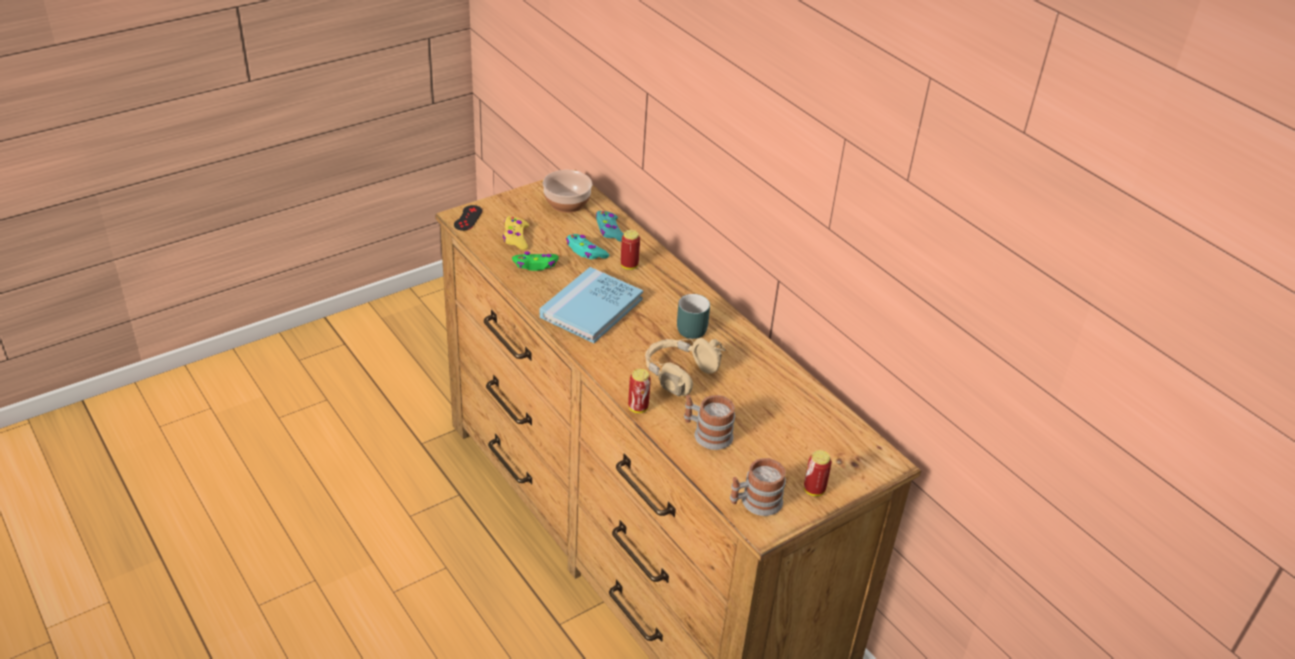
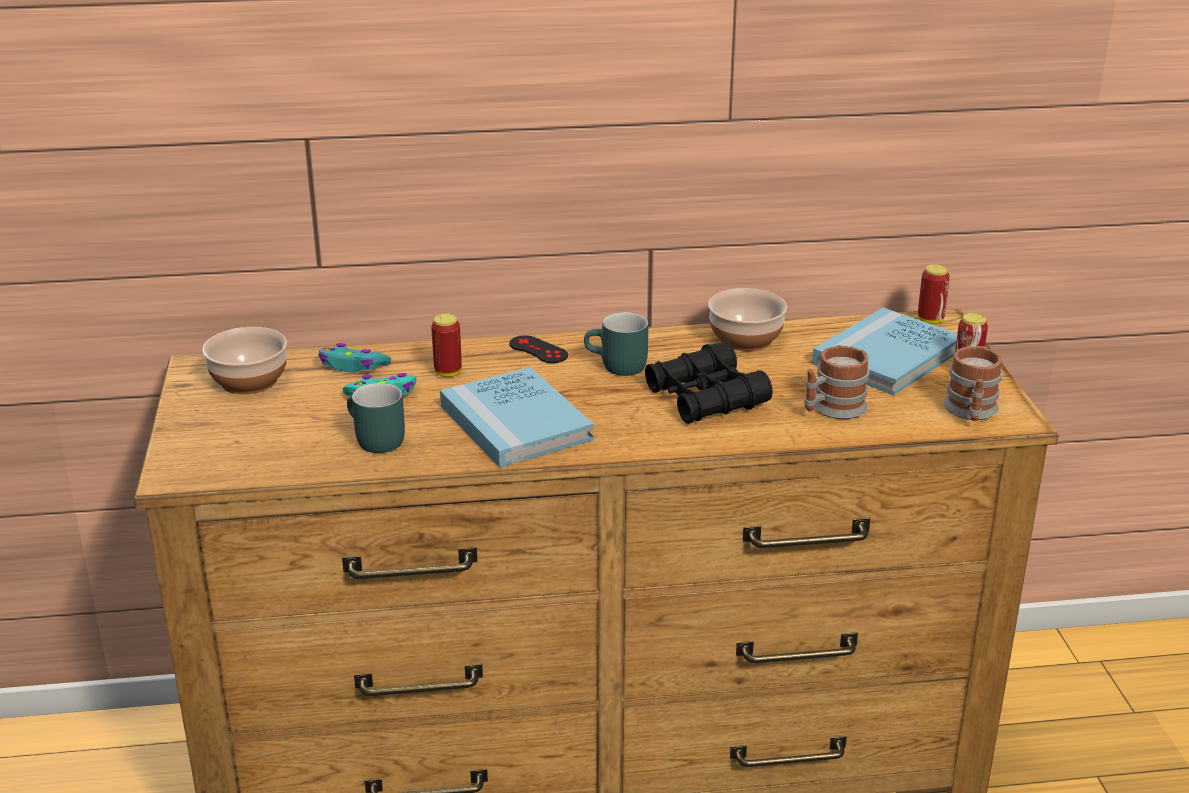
camera: 60 degrees left, 10 degrees down
black game controller [454,205,482,231] -> black game controller moved to [509,335,568,363]
yellow game controller [503,216,529,250] -> none
green game controller [512,252,559,271] -> turquoise mug [347,383,405,453]
can [628,369,651,413] -> can moved to [918,264,950,324]
beige headphones [645,338,726,396] -> black binoculars [645,342,772,424]
none -> bowl [708,288,787,351]
none -> blue book [812,308,958,395]

